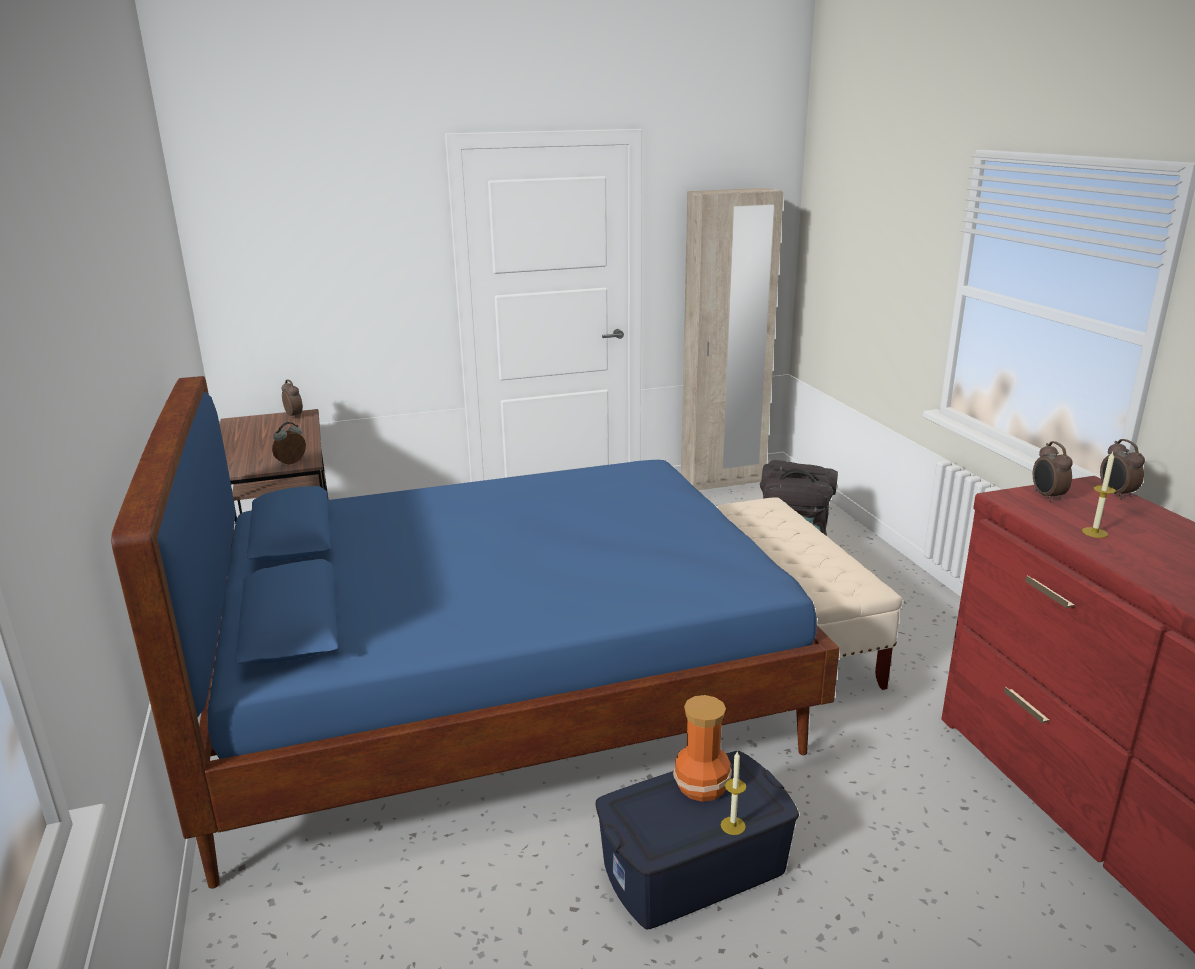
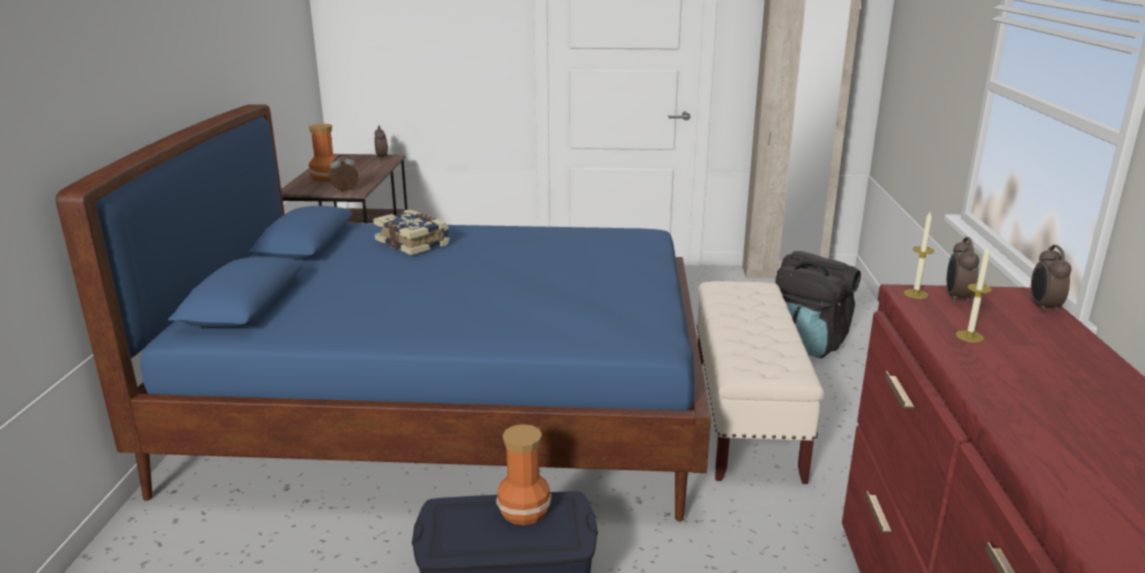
camera: 20 degrees right, 0 degrees up
candle [721,752,746,835] -> candle moved to [904,212,934,299]
none -> vase [309,124,338,182]
none -> book [373,209,450,256]

